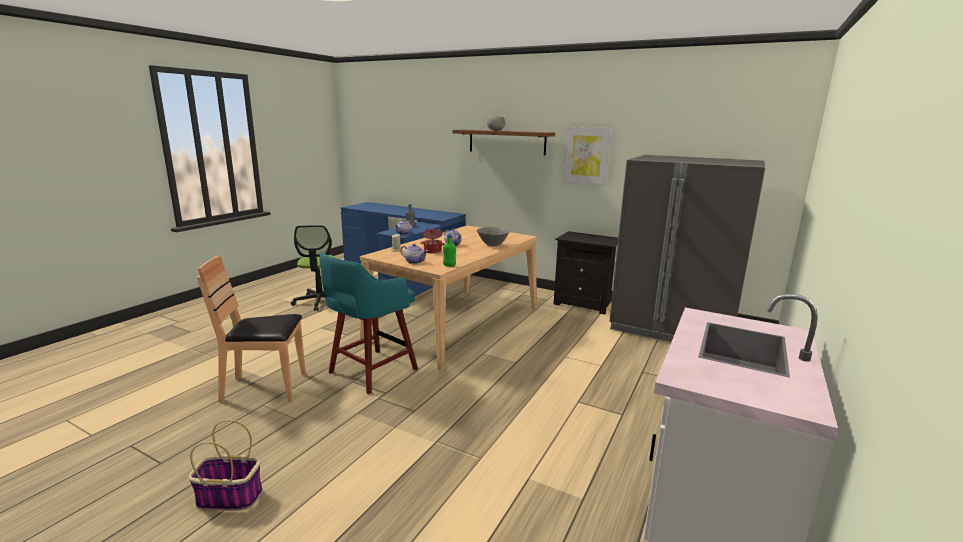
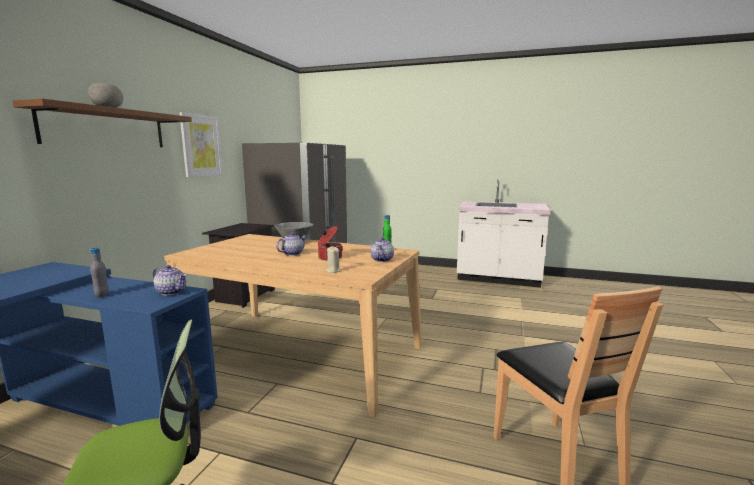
camera: 100 degrees left, 5 degrees down
basket [189,420,262,511] -> none
turquoise stool [319,253,418,394] -> none

